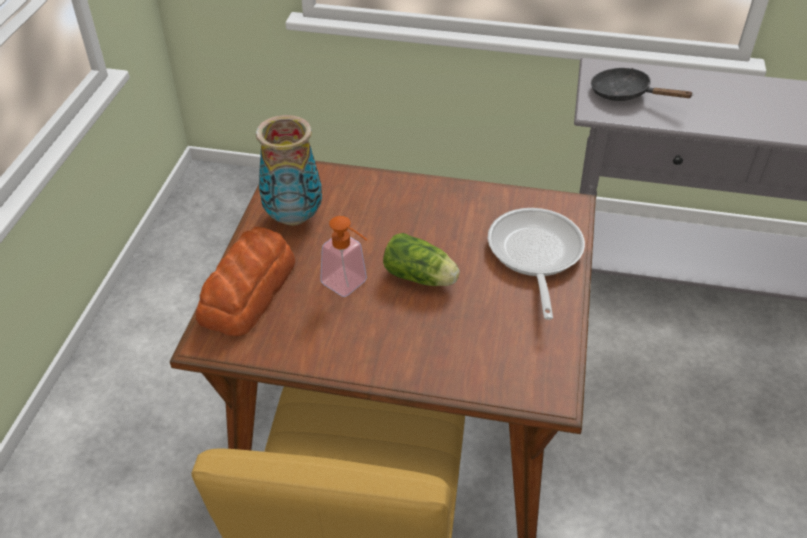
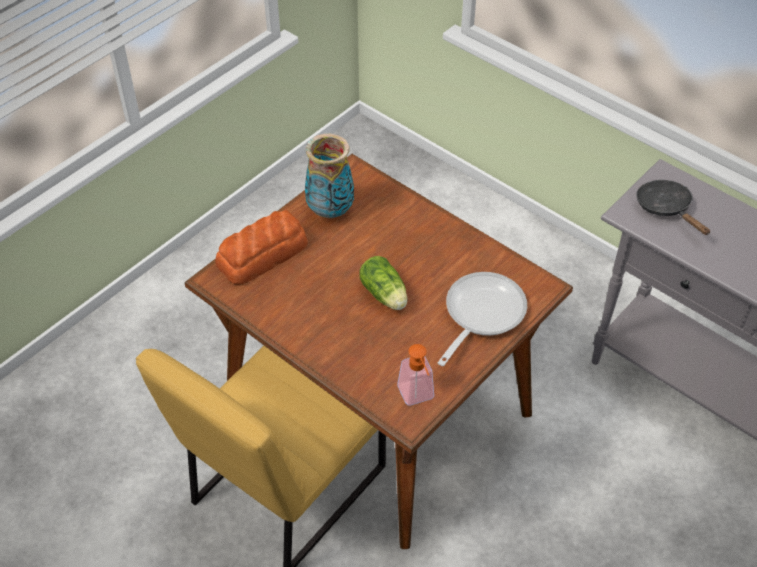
camera: 30 degrees right, 5 degrees up
soap dispenser [320,216,367,297] -> soap dispenser moved to [397,344,434,406]

